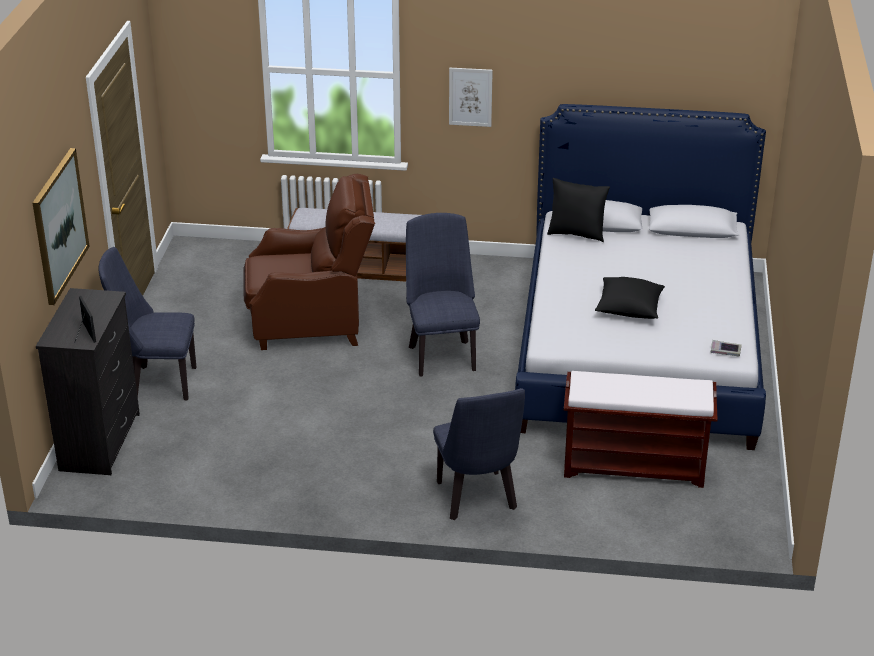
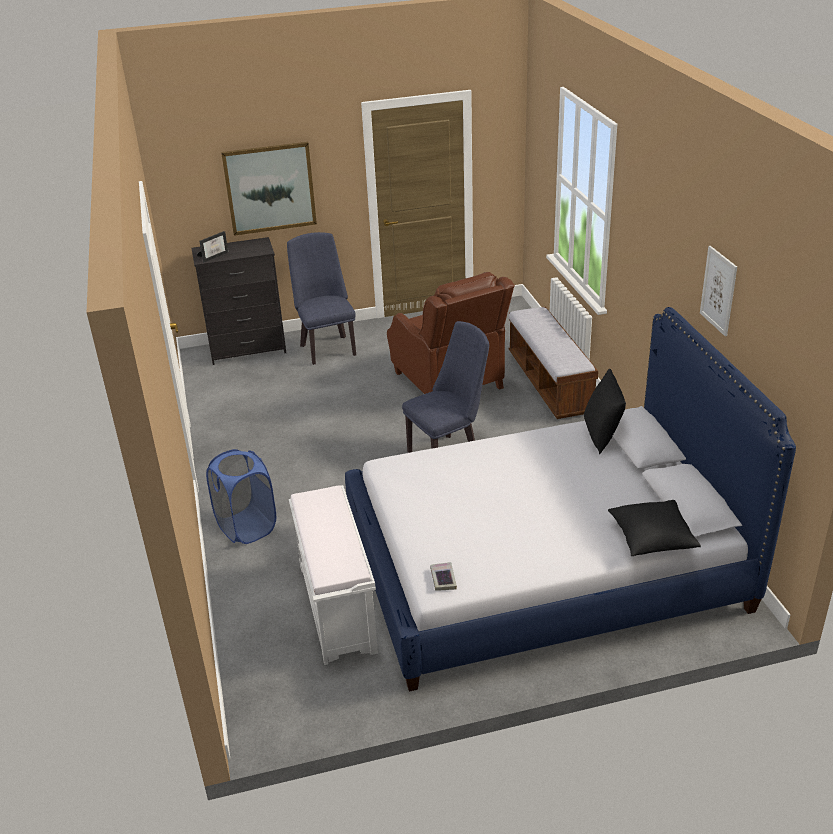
camera: 70 degrees right, 0 degrees up
blue chair [433,388,525,520] -> blue laundry basket [206,449,276,544]
picture [449,68,493,127] -> picture moved to [700,246,737,336]
brown bench [564,371,718,488] -> white bench [289,485,378,665]
black pillow [595,277,665,319] -> black pillow moved to [608,500,701,556]

